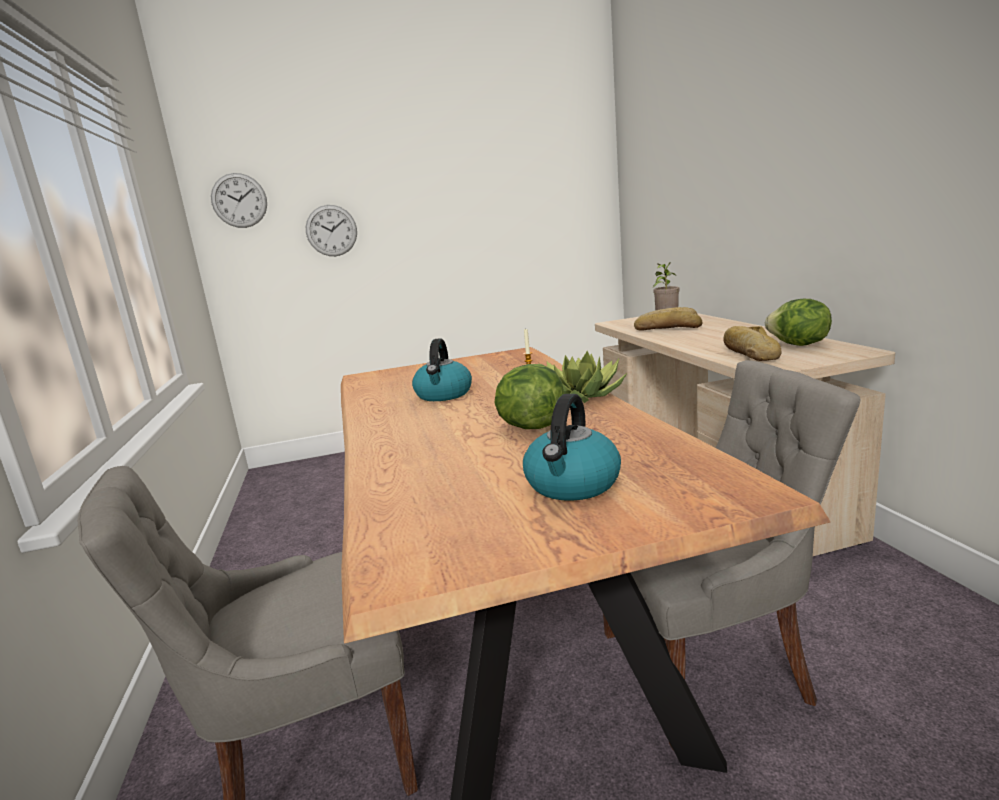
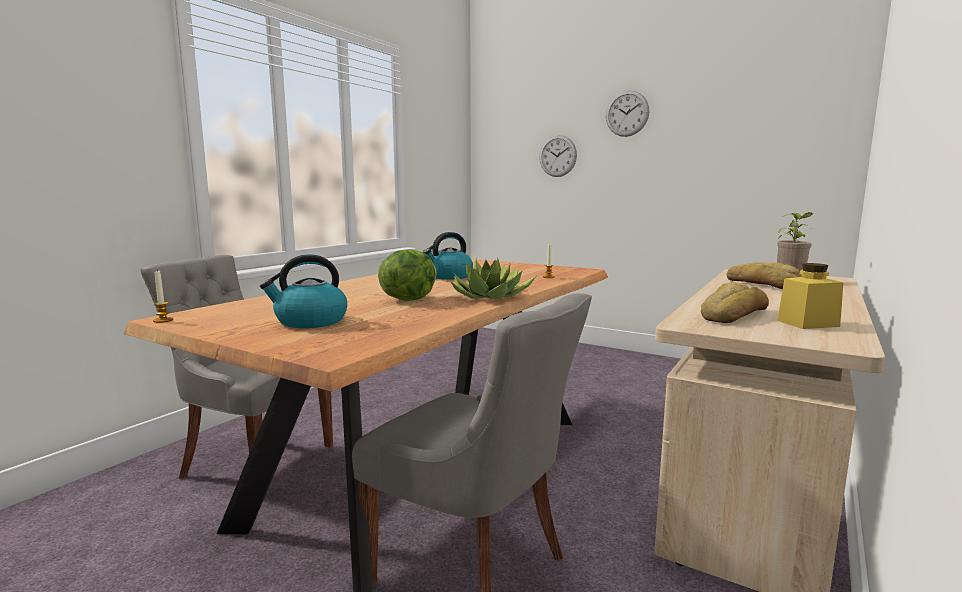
camera: 45 degrees right, 5 degrees down
wall clock [211,173,267,228] -> wall clock moved to [606,91,649,137]
lettuce [765,299,832,346] -> yellow jar [777,263,844,329]
none -> candle [153,271,173,323]

